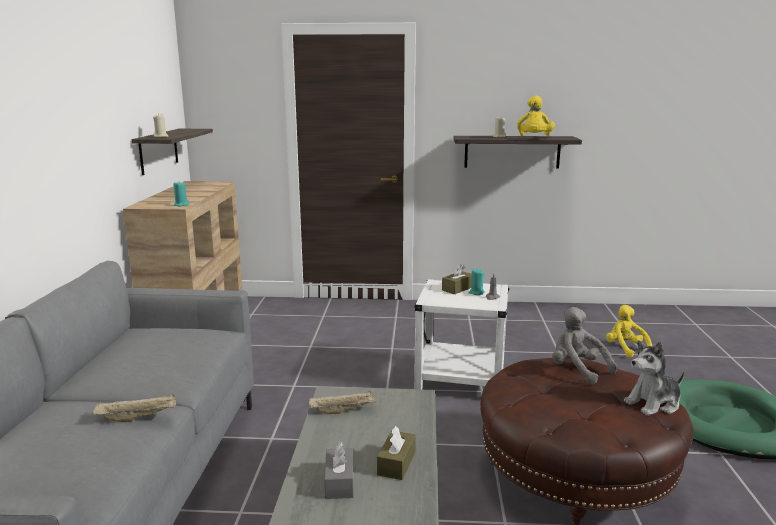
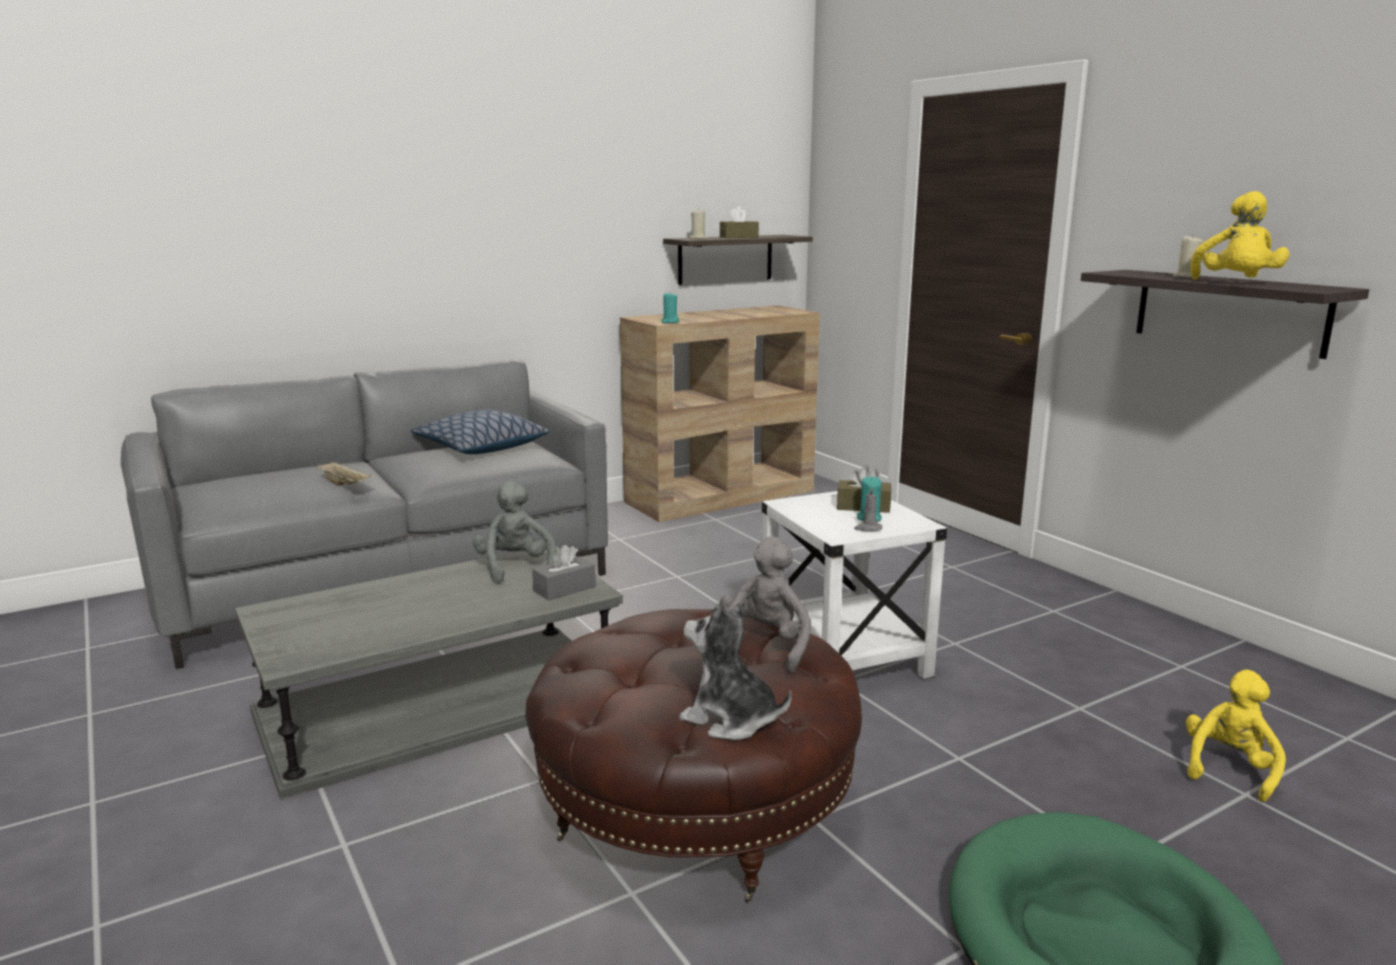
camera: 55 degrees right, 0 degrees up
beige tray [309,390,377,414] -> grey plush toy [473,481,556,583]
grey tissue box [324,442,353,499] -> grey tissue box moved to [532,545,596,601]
brown tissue box [377,426,416,480] -> brown tissue box moved to [720,206,759,238]
yellow plush toy [517,96,555,137] -> yellow plush toy turned 60 degrees counterclockwise [1190,191,1289,280]
none -> pillow [411,409,549,454]

